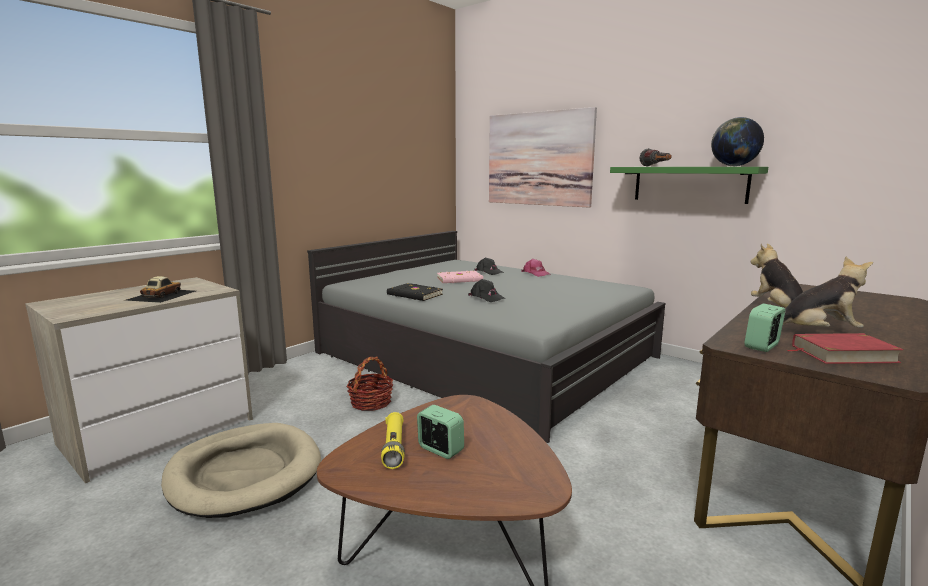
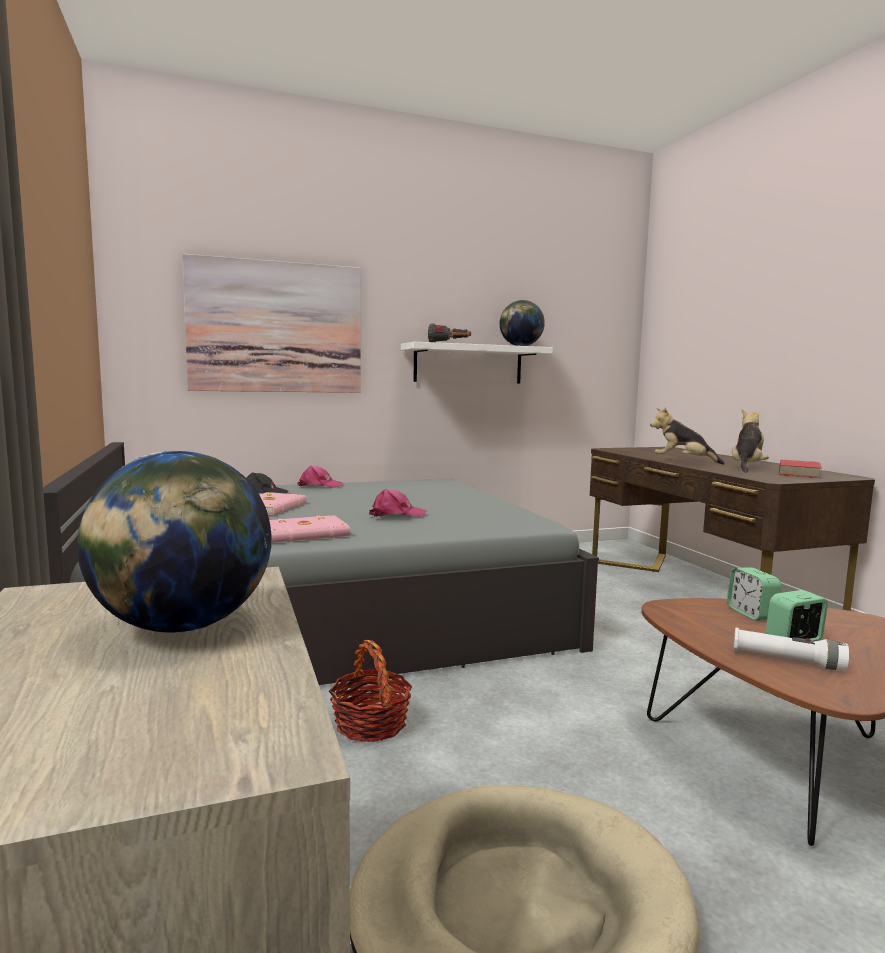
camera: 60 degrees left, 5 degrees down
toy car [126,276,196,303] -> globe [77,451,272,633]
yellow flashlight [381,412,405,469] -> white flashlight [734,627,849,671]
black book [387,283,443,301] -> pink book [269,515,350,543]
black cap [468,279,506,302] -> pink cap [369,489,426,517]
green shelf [610,167,768,204] -> white shelf [401,342,553,384]
alarm clock [744,303,785,352] -> alarm clock moved to [727,568,781,620]

